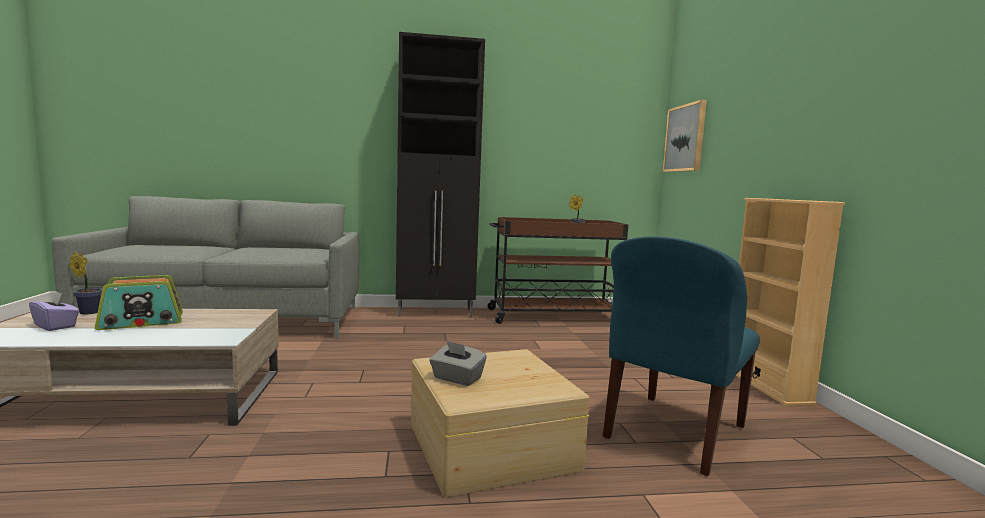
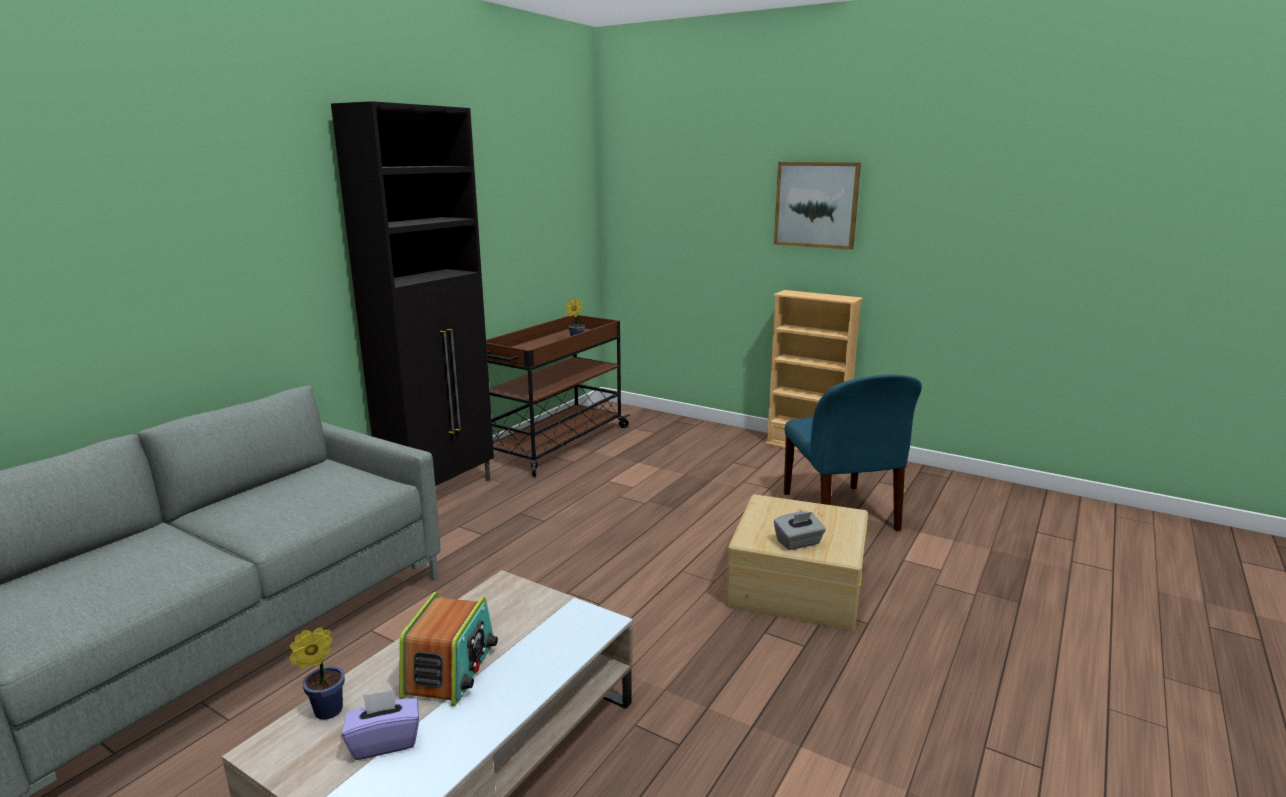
camera: 50 degrees left, 10 degrees up
picture [663,100,707,172] -> picture moved to [774,162,861,250]

